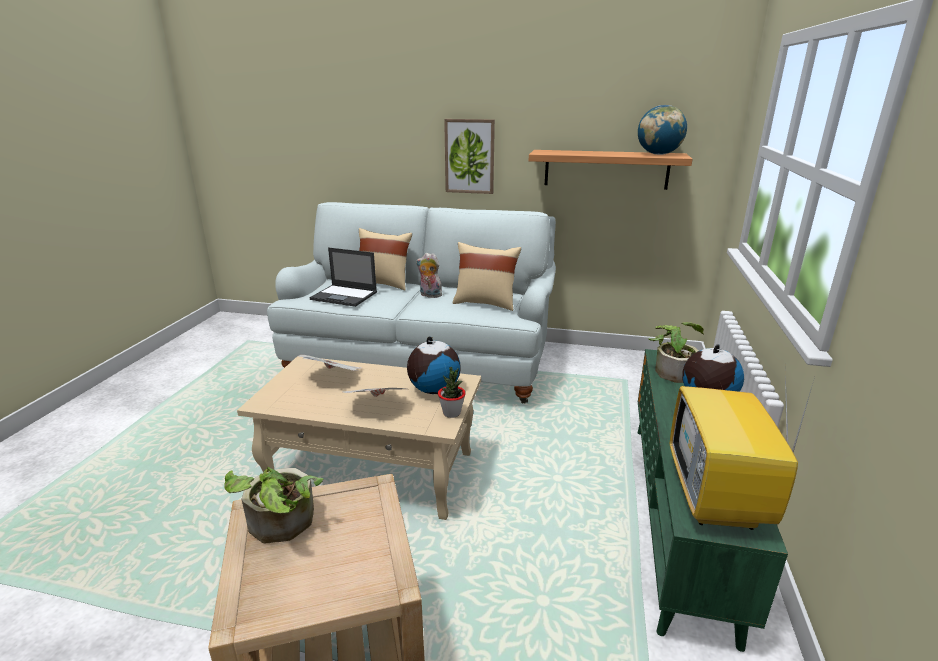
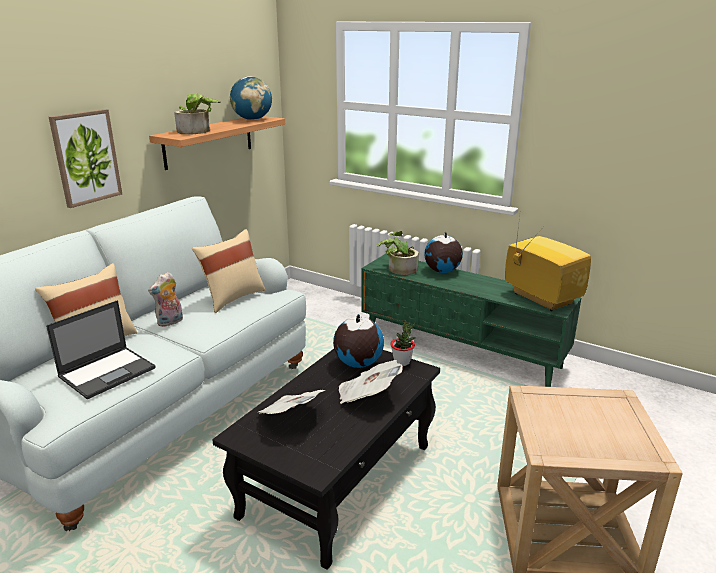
camera: 70 degrees left, 0 degrees up
potted plant [224,467,324,543] -> potted plant moved to [174,93,221,134]
beige coffee table [237,356,481,520] -> black coffee table [212,349,440,570]
television [670,372,815,530] -> television turned 150 degrees counterclockwise [505,208,591,311]

